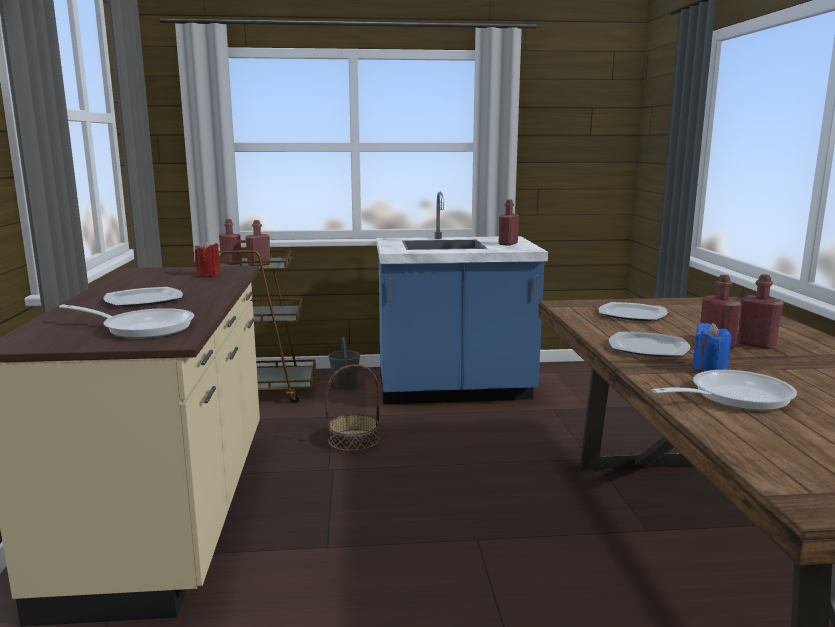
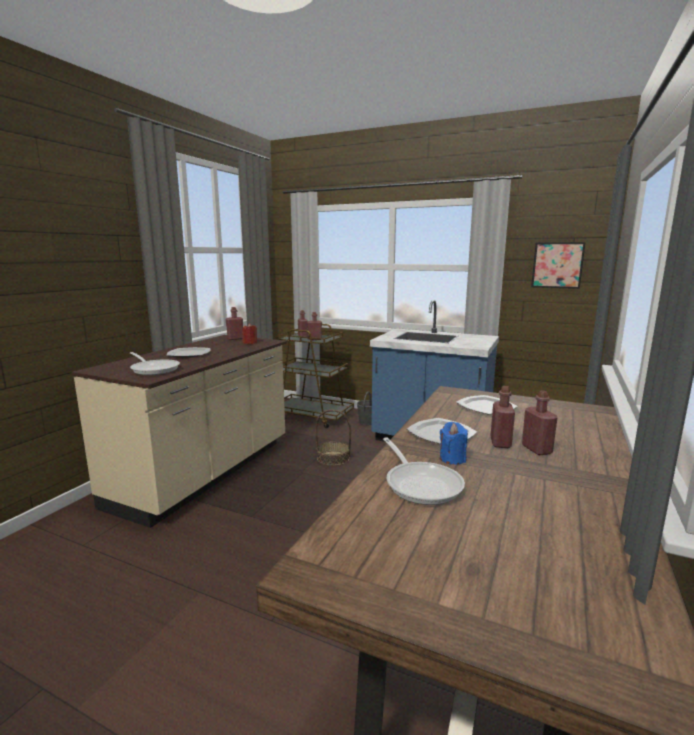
camera: 30 degrees right, 0 degrees up
red bottle [499,199,519,246] -> red bottle moved to [225,307,243,340]
frying pan [652,370,797,411] -> frying pan turned 60 degrees clockwise [383,437,465,505]
none -> picture [531,242,586,289]

